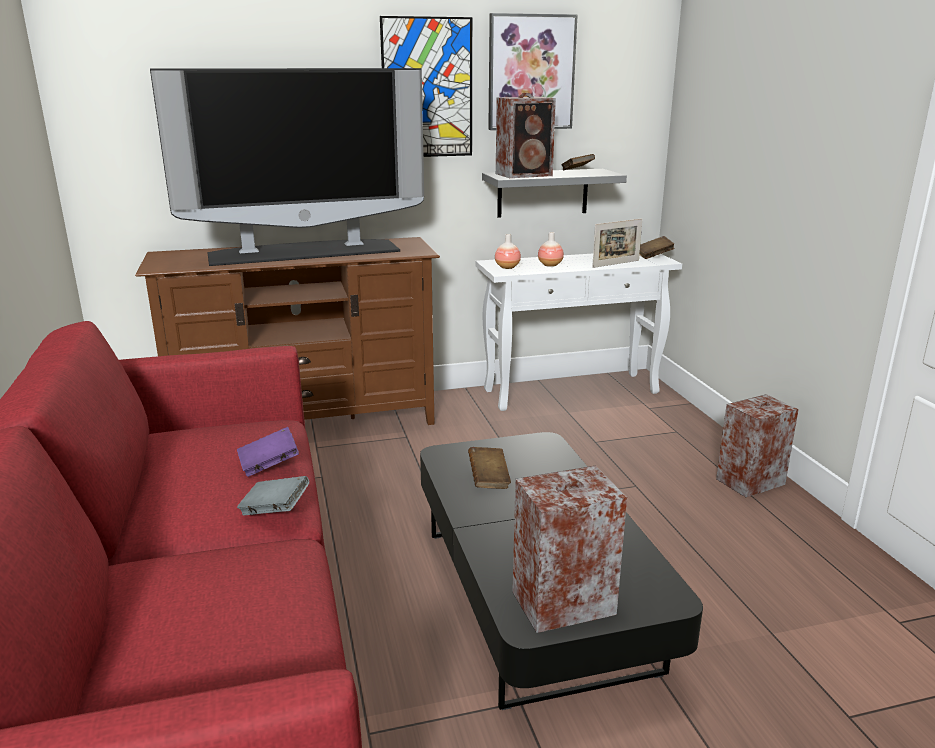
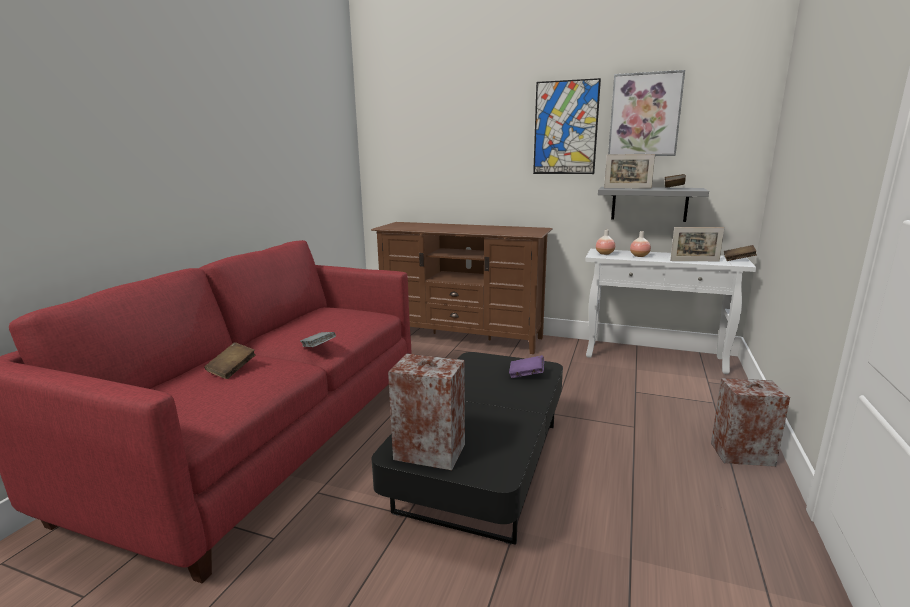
camera: 35 degrees right, 5 degrees down
television [150,68,424,266] -> none
purple book [237,427,299,477] -> purple book moved to [509,355,544,378]
brown book [468,447,511,489] -> brown book moved to [204,342,256,379]
speaker [496,93,556,178] -> picture frame [604,154,655,188]

